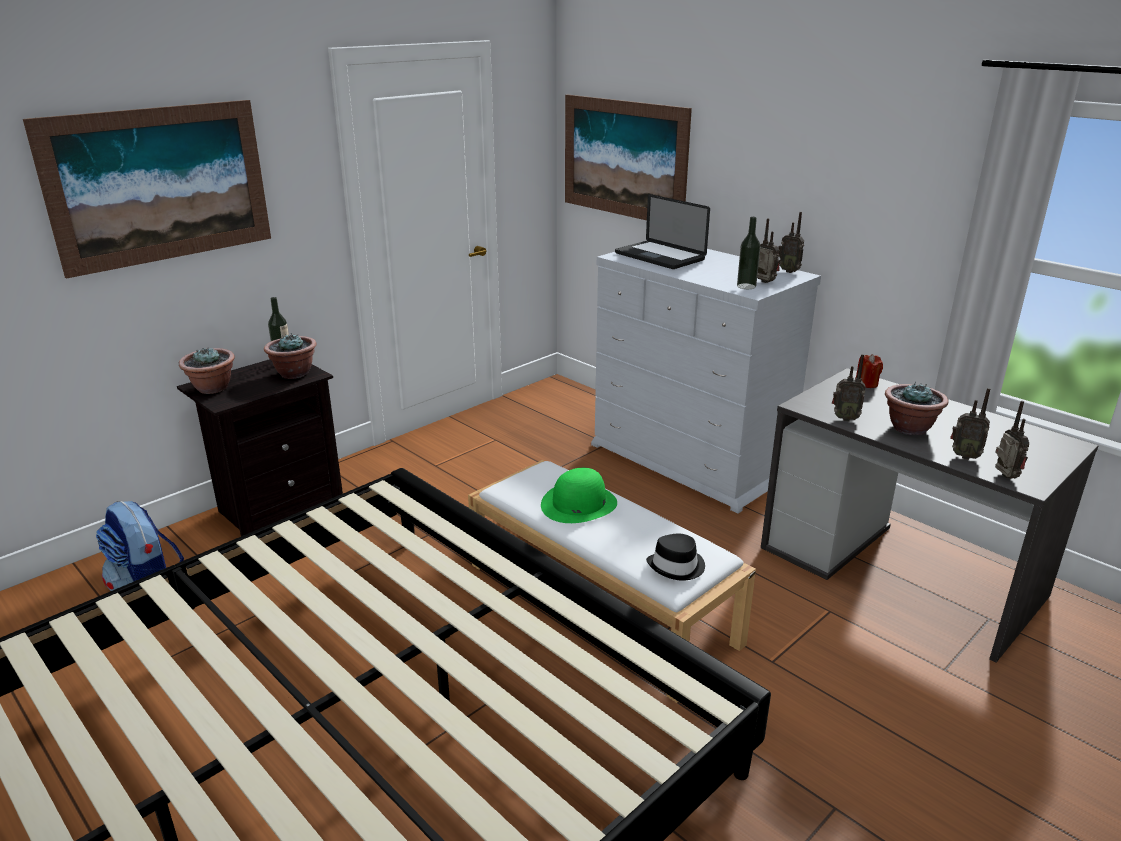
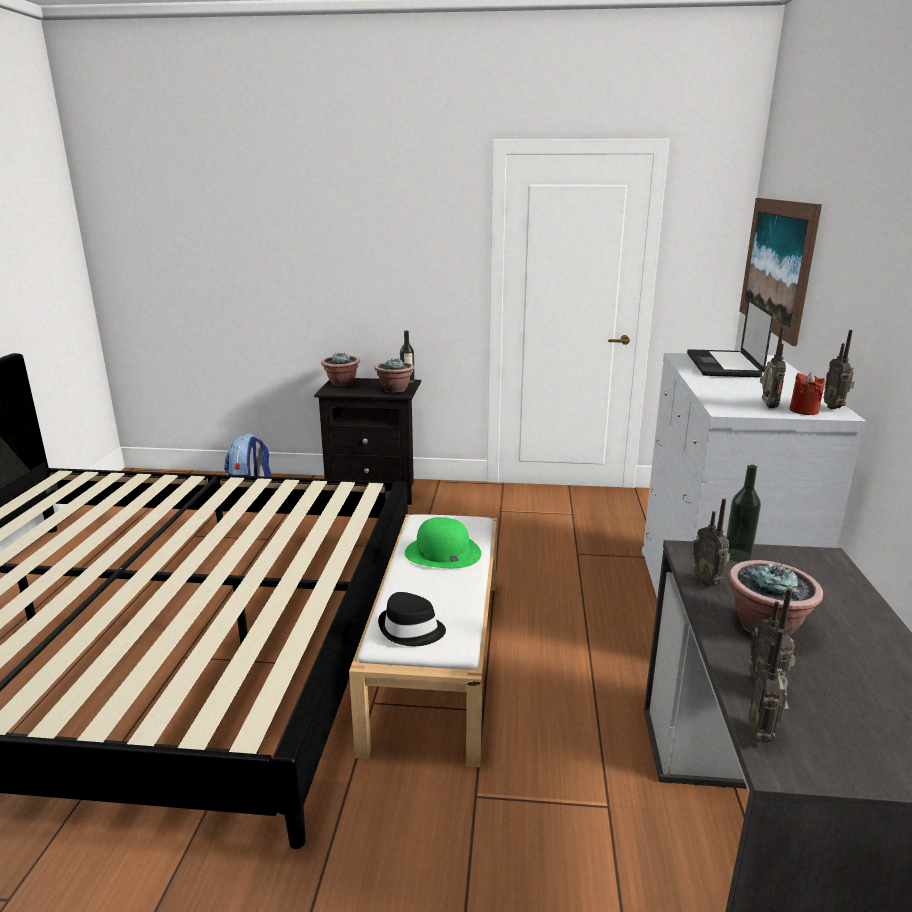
camera: 50 degrees right, 5 degrees down
picture [23,100,271,279] -> none
bottle [737,217,760,289] -> bottle moved to [726,465,761,562]
red candle [855,354,883,388] -> red candle moved to [789,372,825,415]
radio [995,401,1029,479] -> radio turned 150 degrees clockwise [749,629,790,743]

